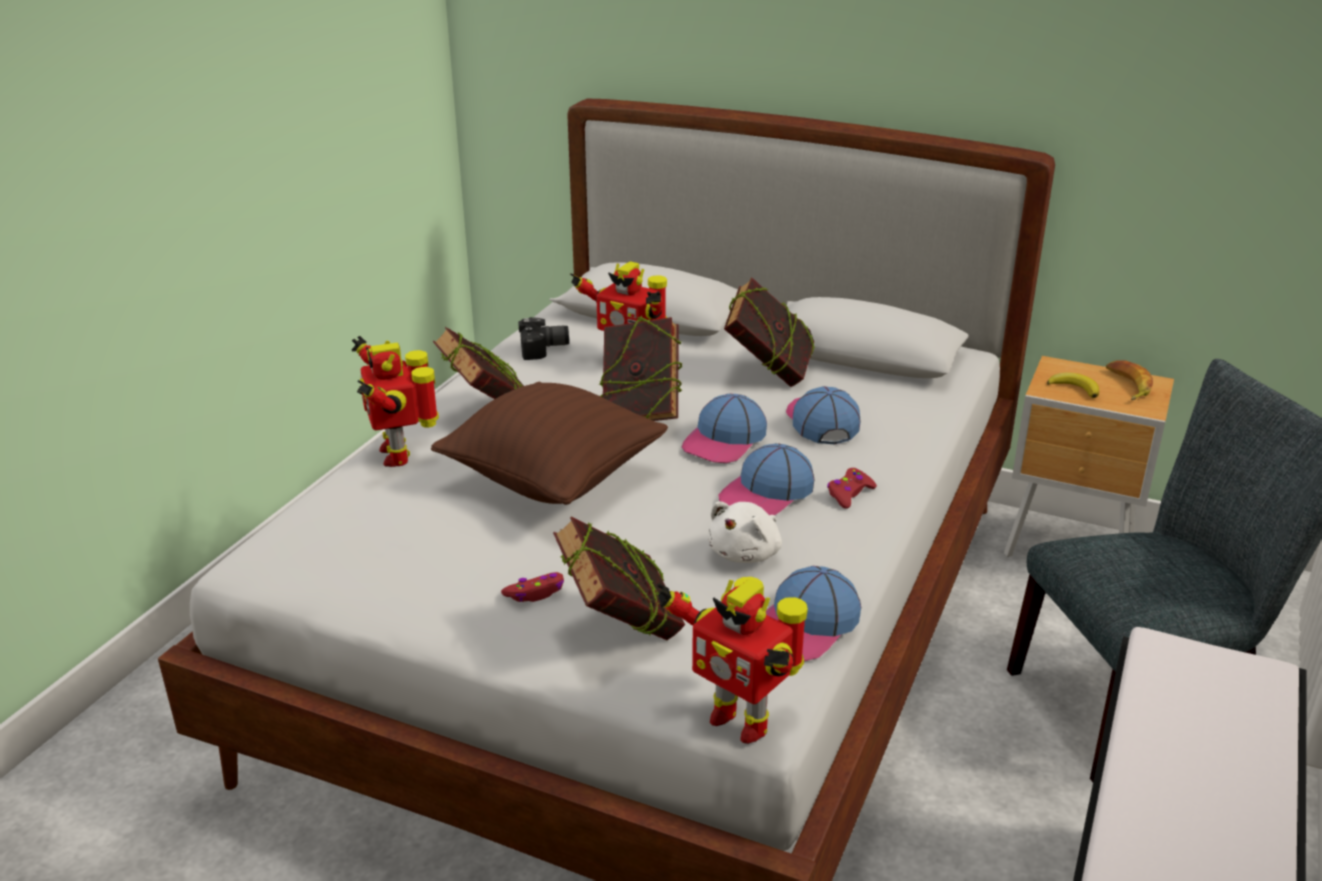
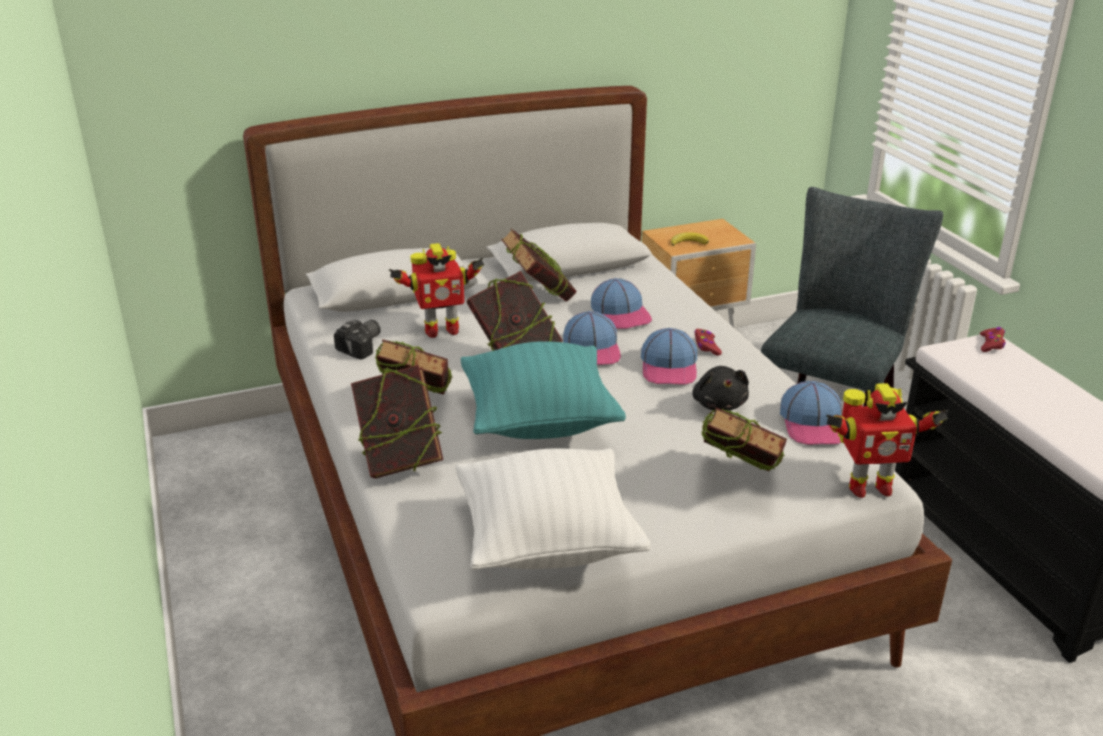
camera: 45 degrees left, 0 degrees up
toy robot [352,336,439,467] -> book [351,365,443,479]
brown pillow [431,382,668,505] -> turquoise pillow [461,341,626,439]
red game controller [501,572,564,602] -> red game controller moved to [980,327,1006,352]
white plush toy [708,501,782,563] -> black plush toy [692,366,749,411]
cap [786,386,861,444] -> cap turned 150 degrees counterclockwise [591,278,652,329]
banana [1106,360,1153,400] -> none
none -> white pillow [456,448,651,570]

